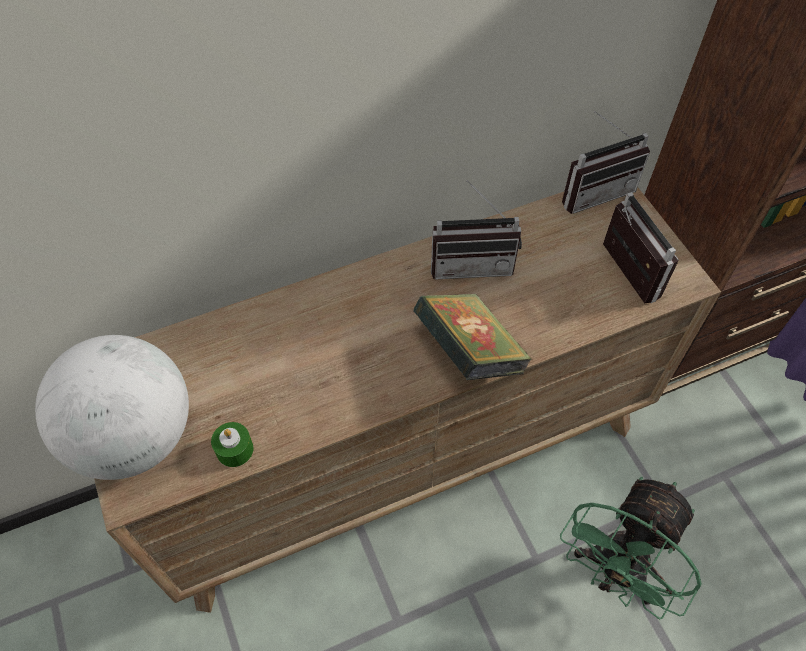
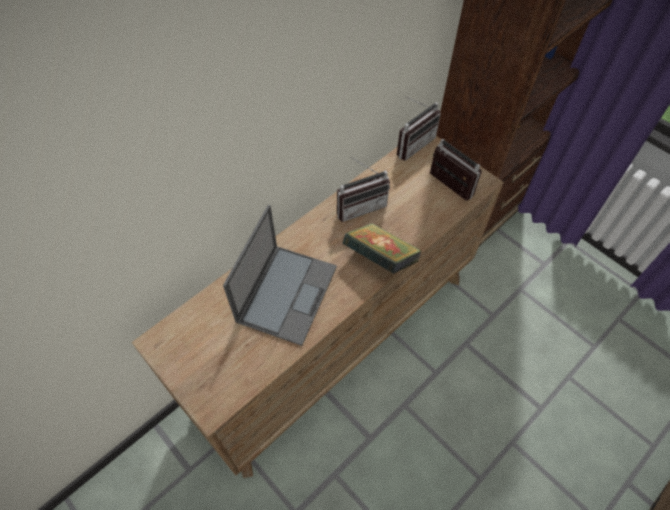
camera: 20 degrees left, 0 degrees up
globe [35,335,189,480] -> none
green candle [211,422,253,467] -> none
green fan [560,477,702,620] -> none
none -> laptop [223,205,337,346]

